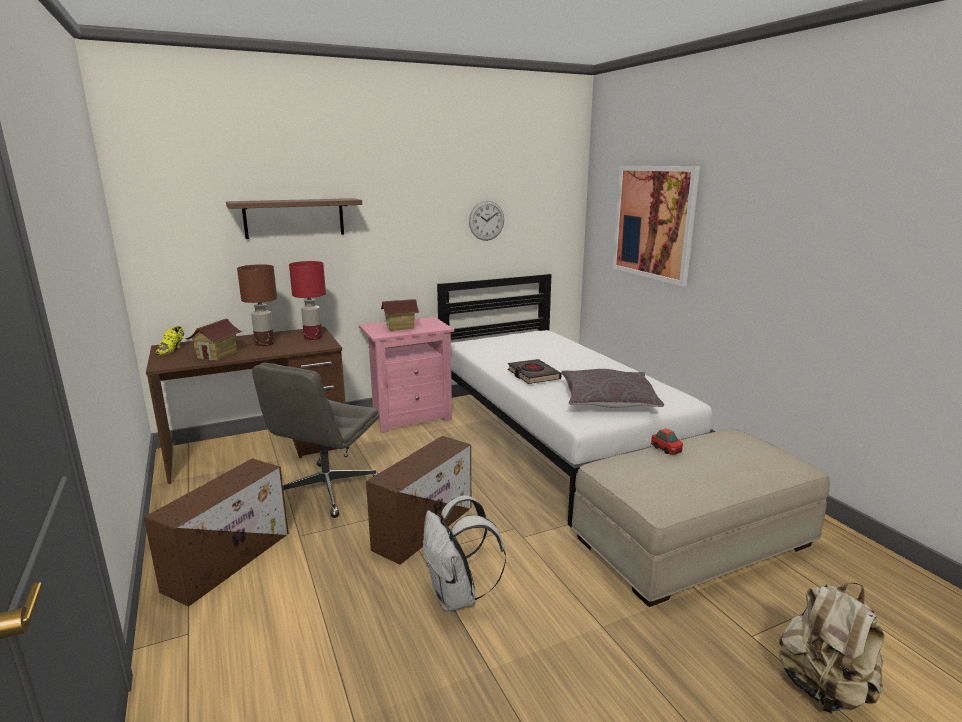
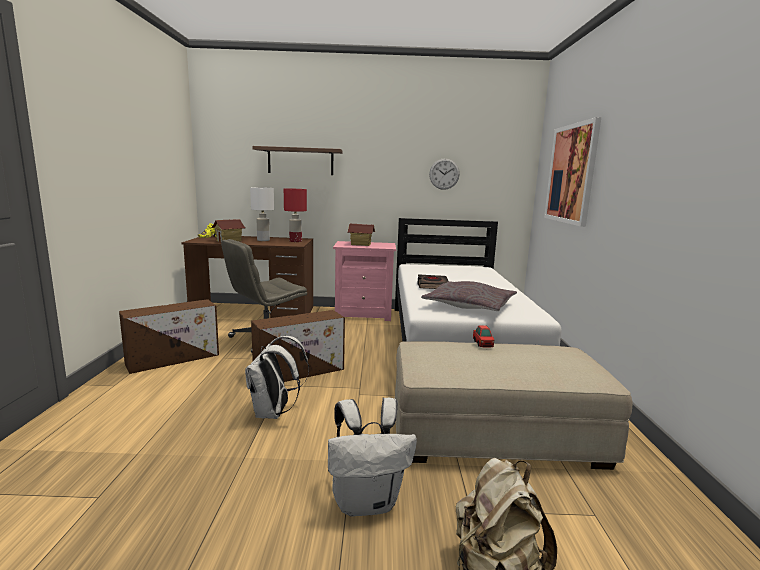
camera: 25 degrees right, 5 degrees down
brown table lamp [237,264,277,346] -> white table lamp [250,187,274,241]
none -> white backpack [328,397,417,517]

